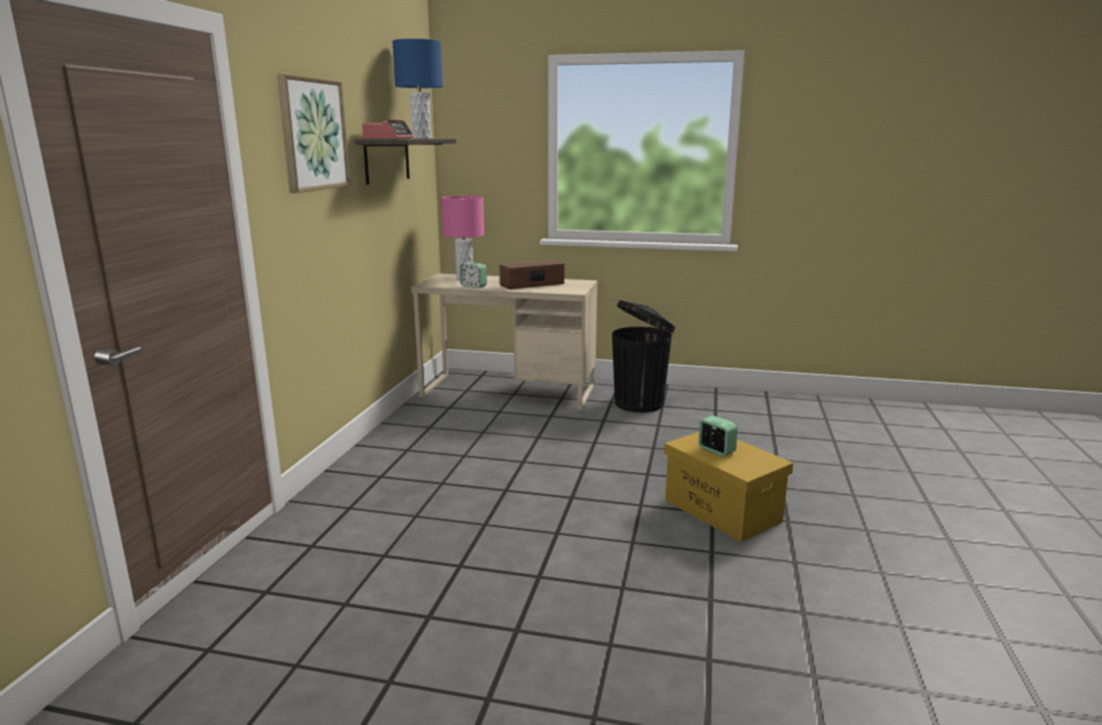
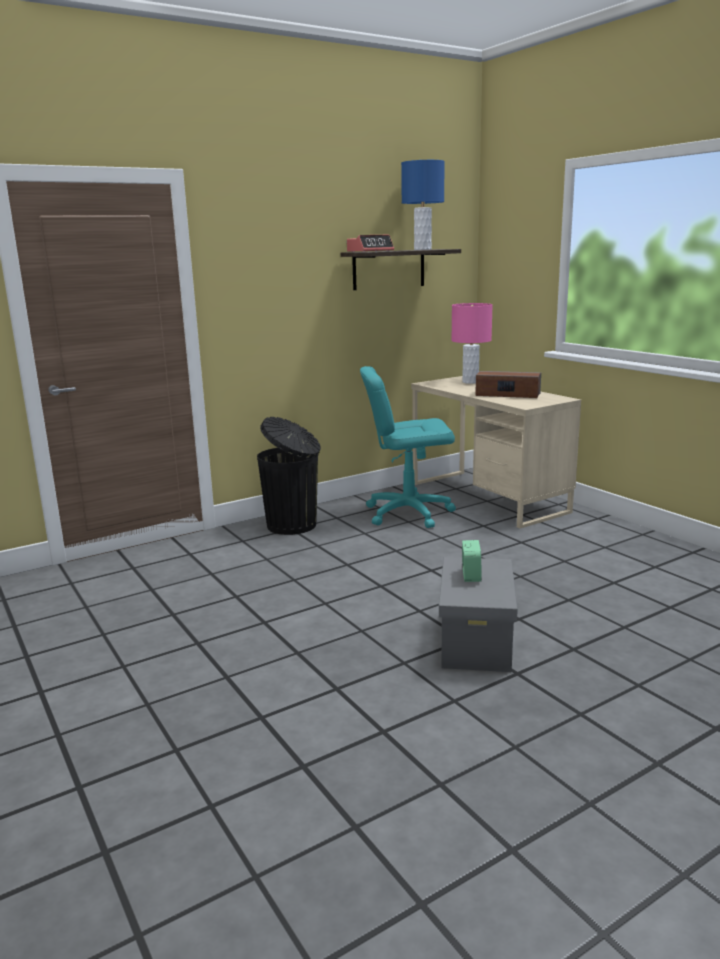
camera: 45 degrees right, 0 degrees up
picture [277,74,350,193] -> none
alarm clock [460,262,487,288] -> none
black trash can [612,300,675,413] -> black trash can moved to [257,417,321,535]
yellow storage box [664,432,793,542] -> grey storage box [439,557,518,672]
none -> turquoise office chair [360,366,456,528]

